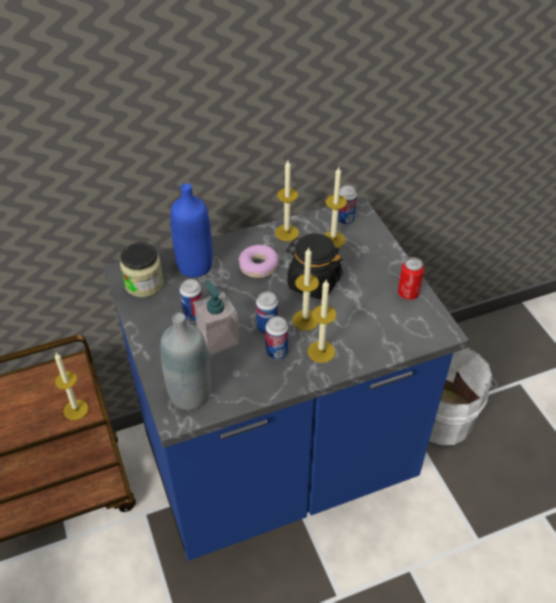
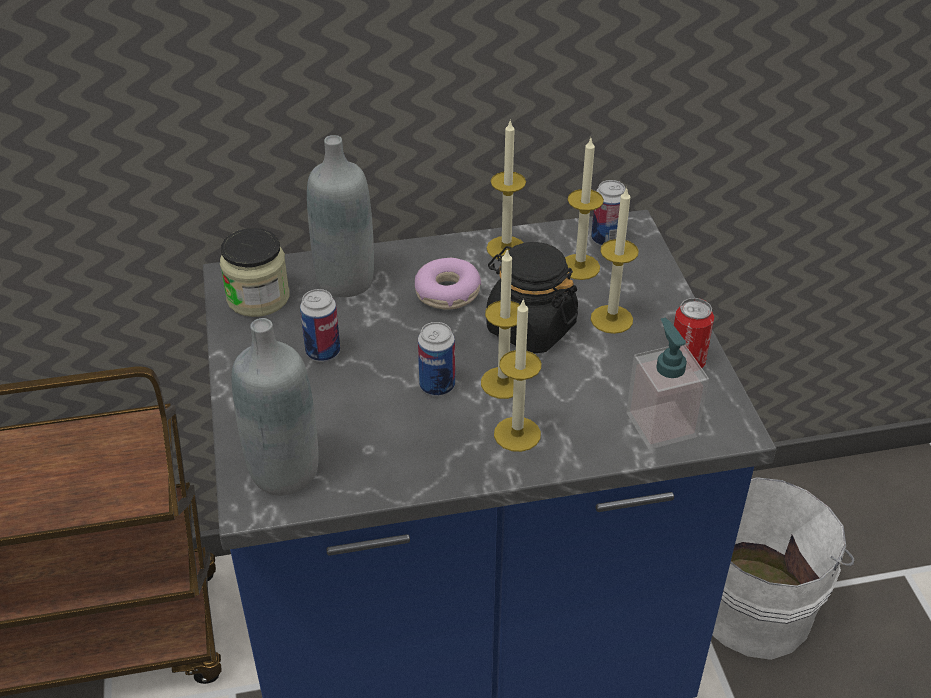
camera: 10 degrees right, 5 degrees down
candle [55,353,89,420] -> candle moved to [591,187,639,334]
blue bottle [170,183,212,277] -> grey bottle [307,135,374,297]
soap dispenser [194,280,239,355] -> soap dispenser moved to [626,318,709,449]
can [265,316,288,360] -> none

